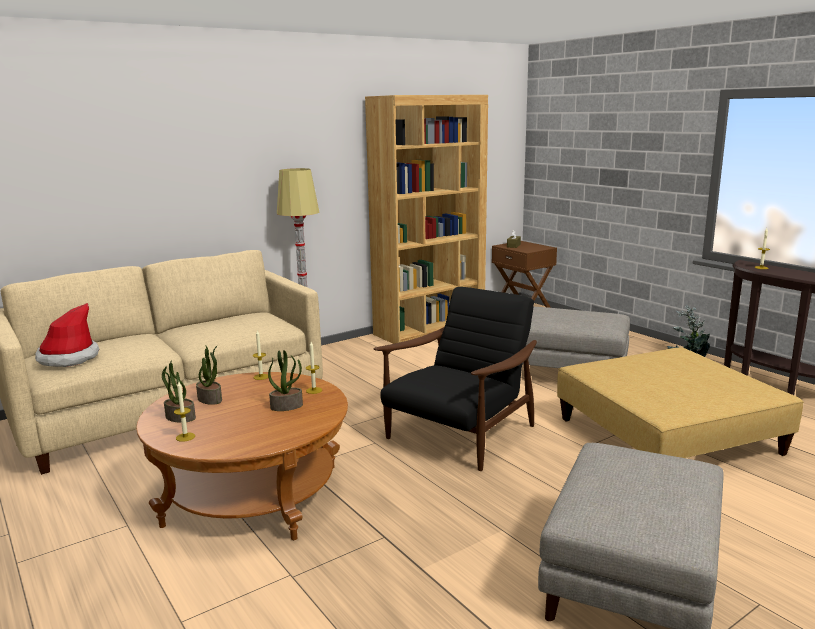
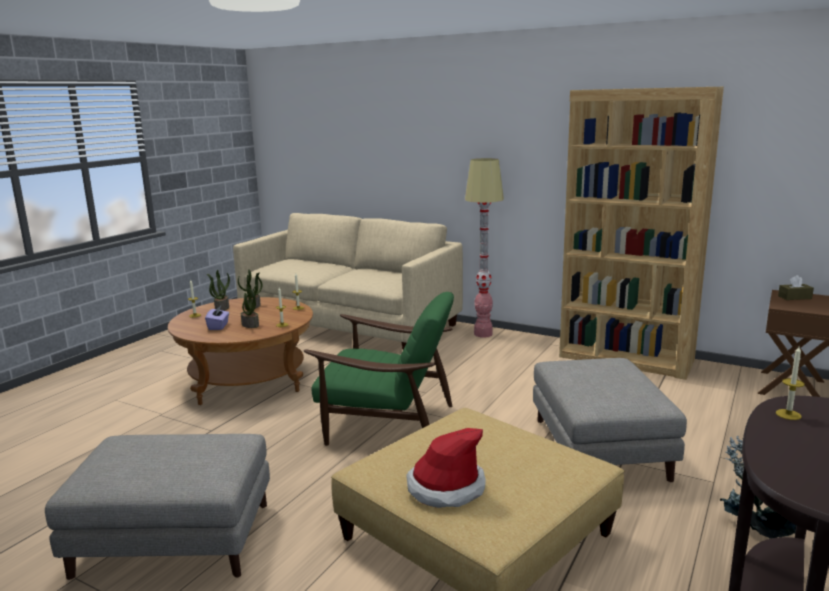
camera: 65 degrees right, 0 degrees up
hat [35,303,99,367] -> hat moved to [406,428,486,508]
black armchair [373,287,537,471] -> green armchair [304,292,454,446]
none -> purple tissue box [205,305,229,330]

